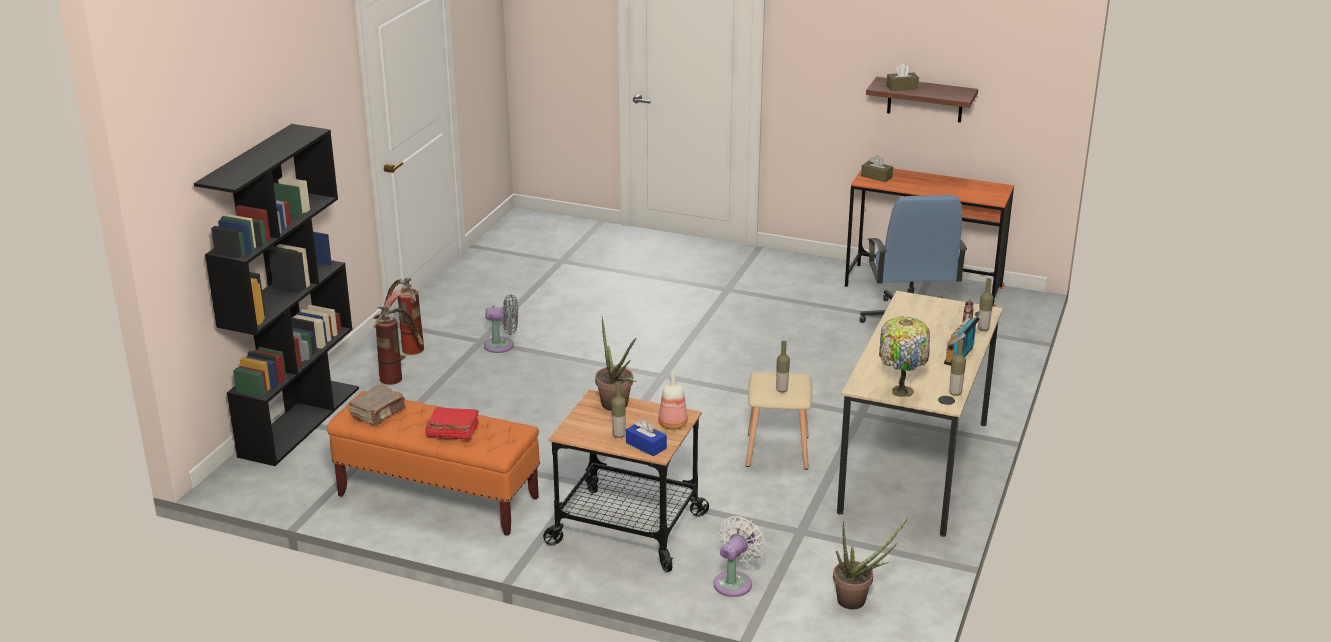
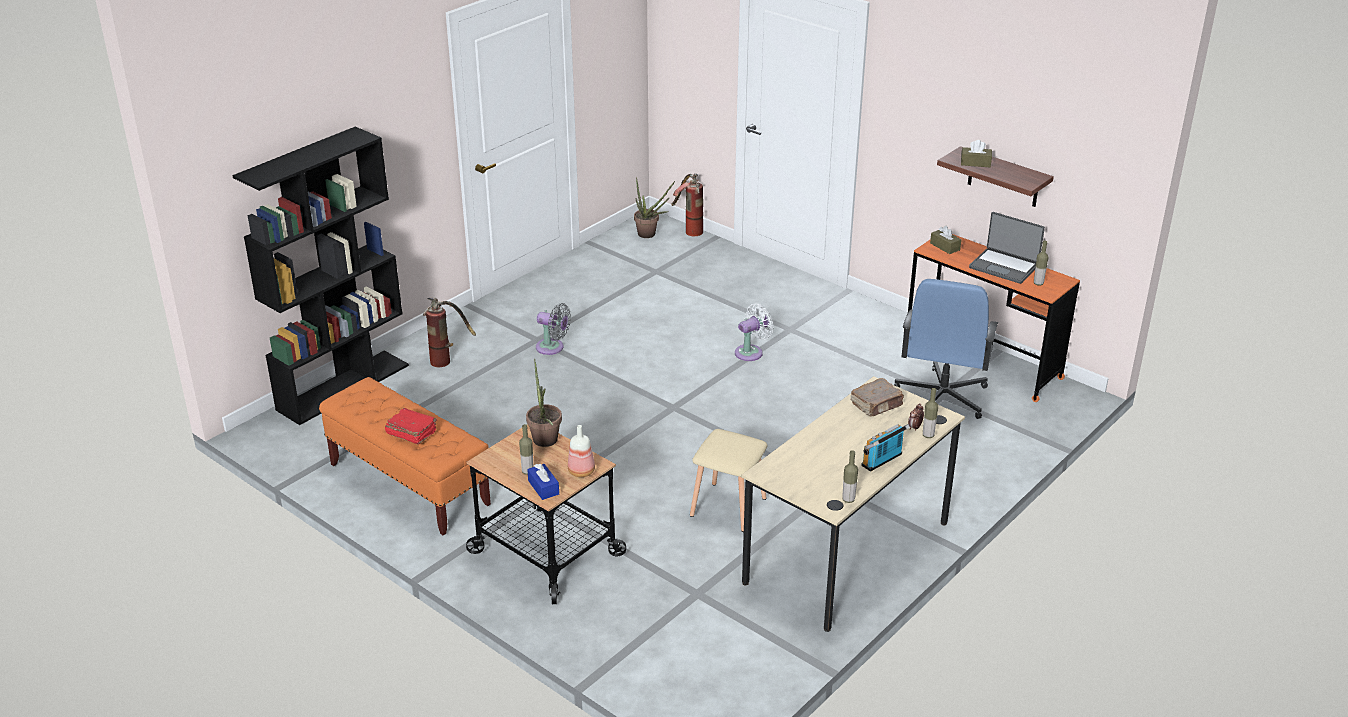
camera: 20 degrees right, 5 degrees up
brown book [349,385,406,425] -> brown book moved to [850,378,904,417]
fire extinguisher [384,278,424,355] -> fire extinguisher moved to [671,173,703,236]
white fan [714,516,766,597] -> white fan moved to [735,303,774,361]
bottle [776,341,790,393] -> bottle moved to [1034,241,1048,286]
potted plant [833,517,908,609] -> potted plant moved to [634,177,675,238]
table lamp [879,317,930,397] -> none
none -> laptop [969,212,1045,284]

